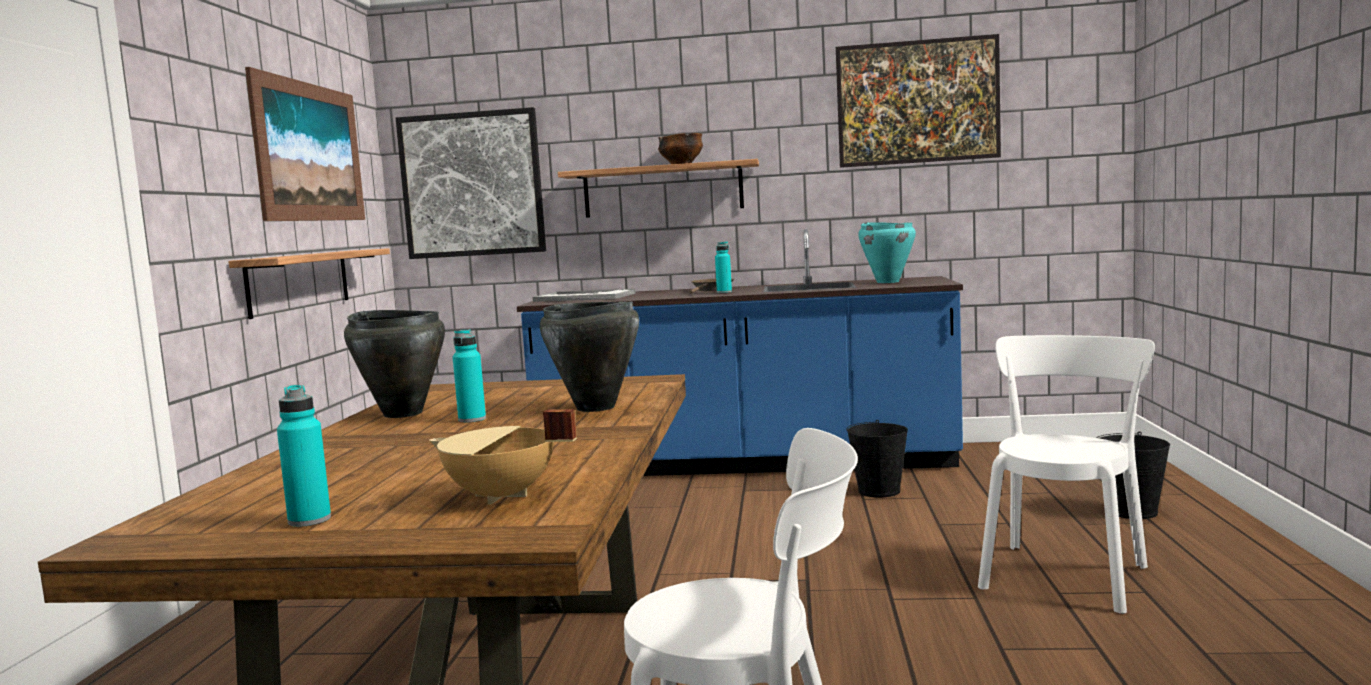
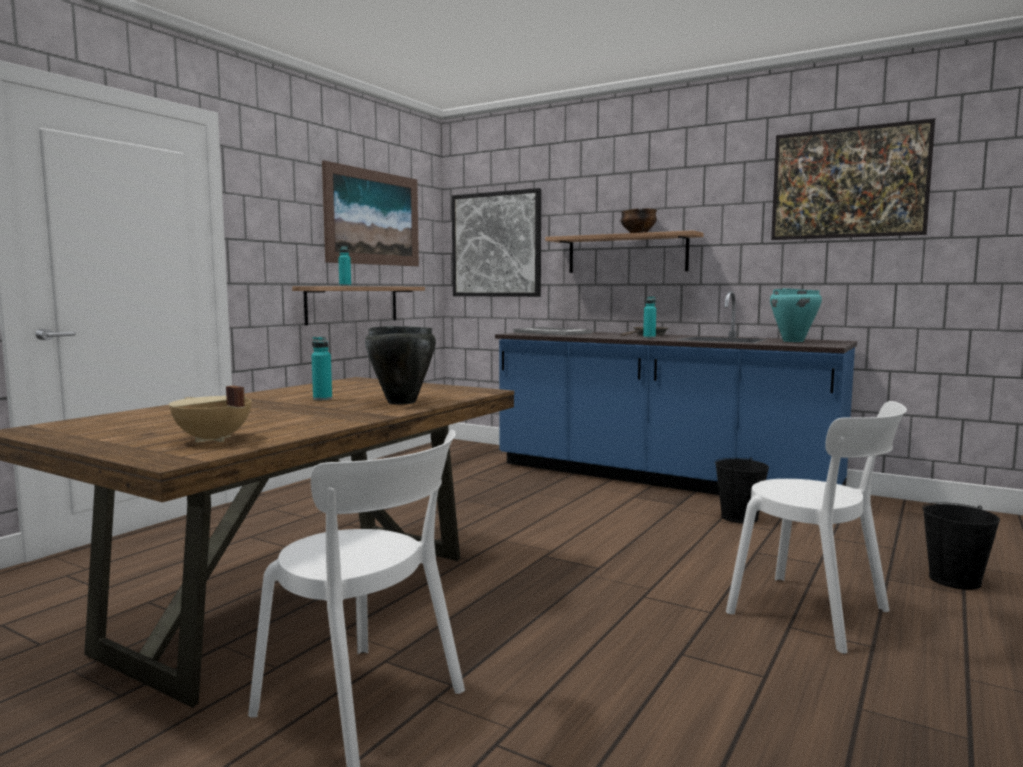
camera: 25 degrees right, 0 degrees up
turquoise bottle [277,385,331,527] -> turquoise bottle moved to [338,246,351,286]
black cooking pot [344,310,445,418] -> none
white chair [978,335,1155,614] -> white chair turned 75 degrees clockwise [726,401,907,654]

